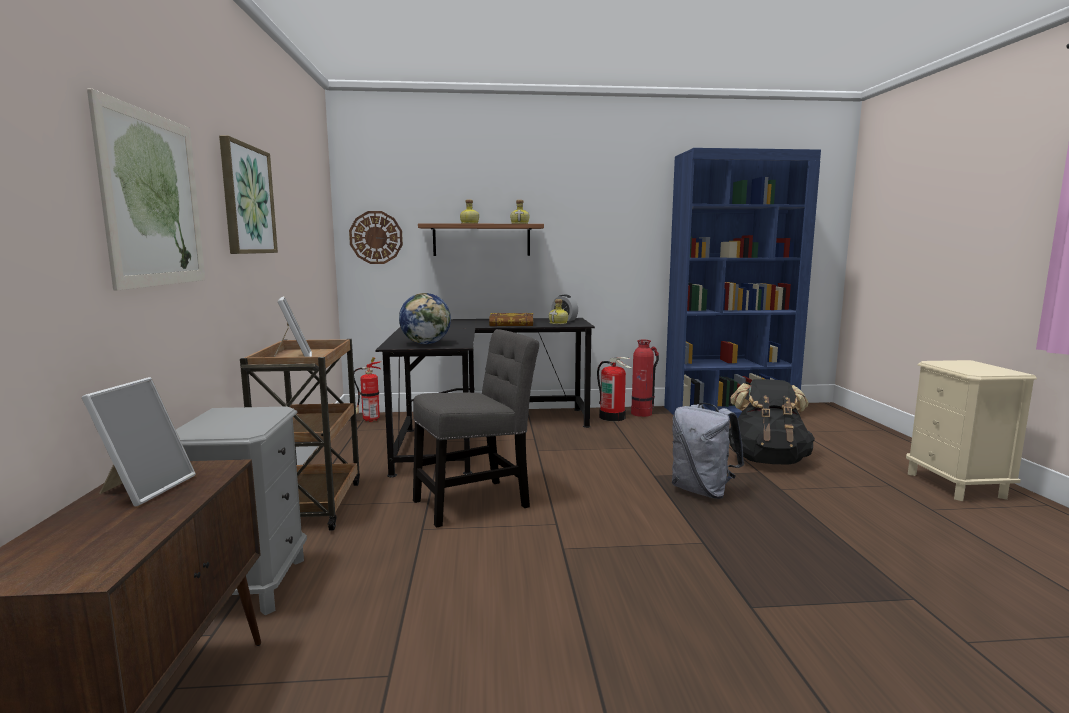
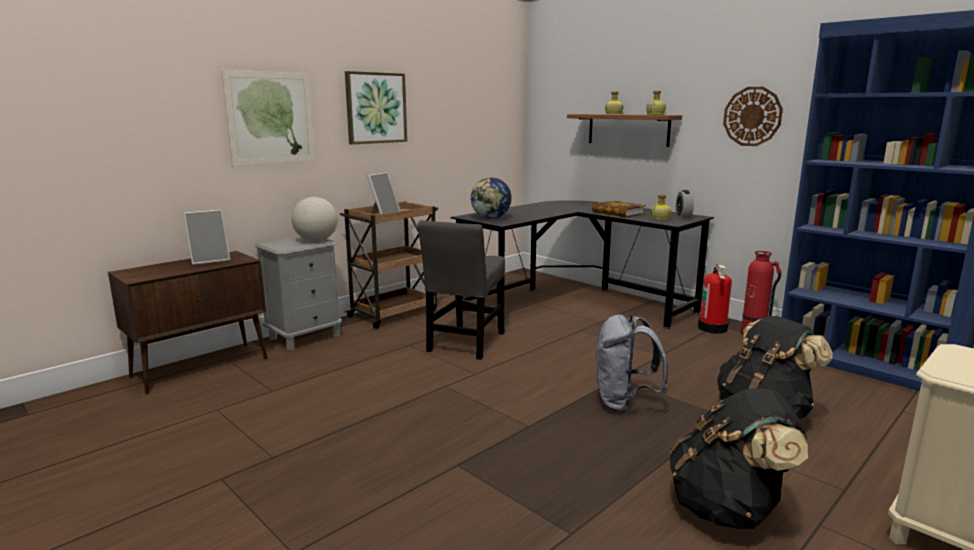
camera: 50 degrees right, 5 degrees up
wall clock [349,211,403,264] -> wall clock moved to [723,87,783,146]
fire extinguisher [354,357,381,422] -> none
grey chair [413,329,539,528] -> grey chair turned 90 degrees clockwise [417,220,505,360]
none -> globe [291,197,338,241]
none -> black backpack [670,388,808,529]

